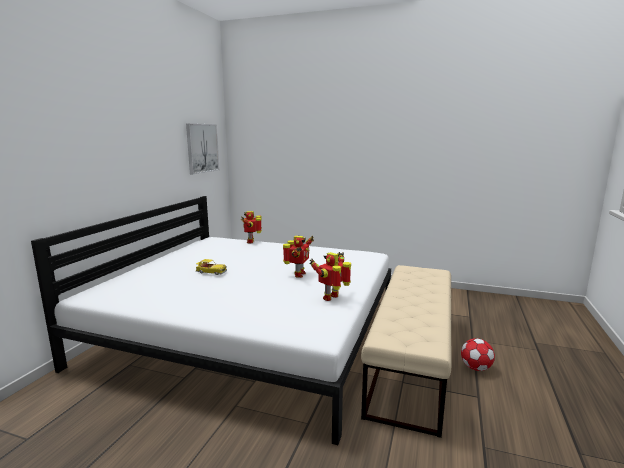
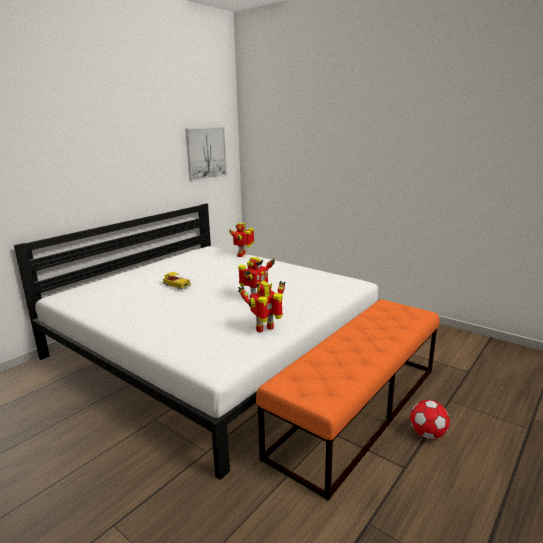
camera: 20 degrees right, 5 degrees up
beige bench [361,265,451,438] -> orange bench [256,299,440,501]

